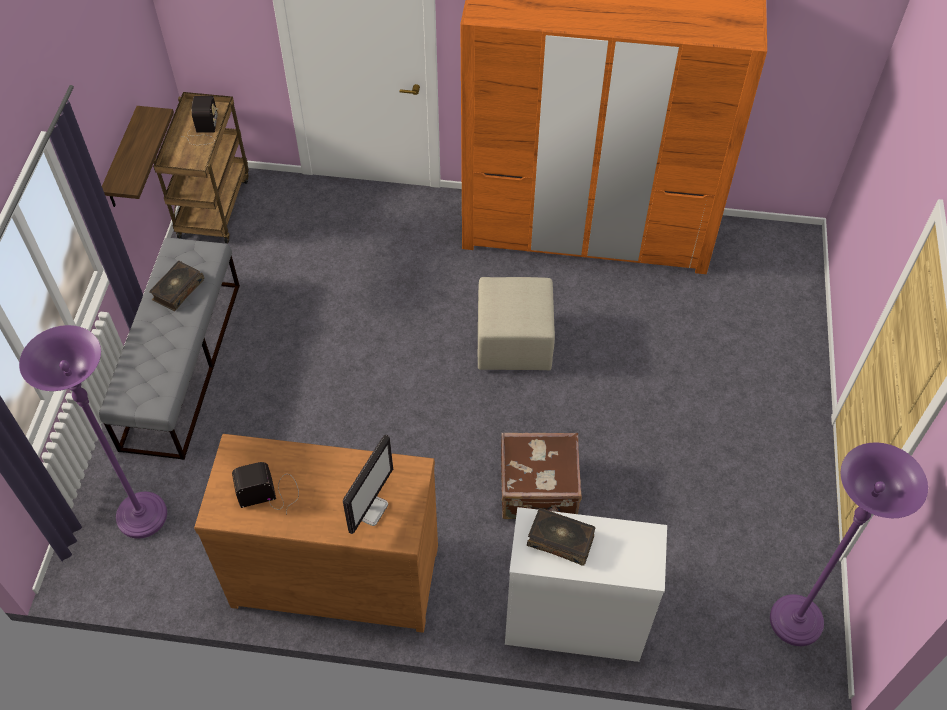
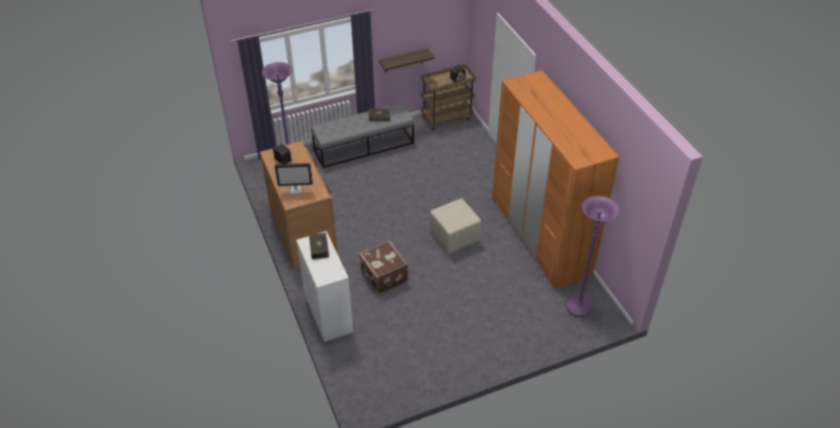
camera: 60 degrees right, 10 degrees down
purple floor lamp [770,442,928,646] -> purple floor lamp moved to [567,196,619,317]

